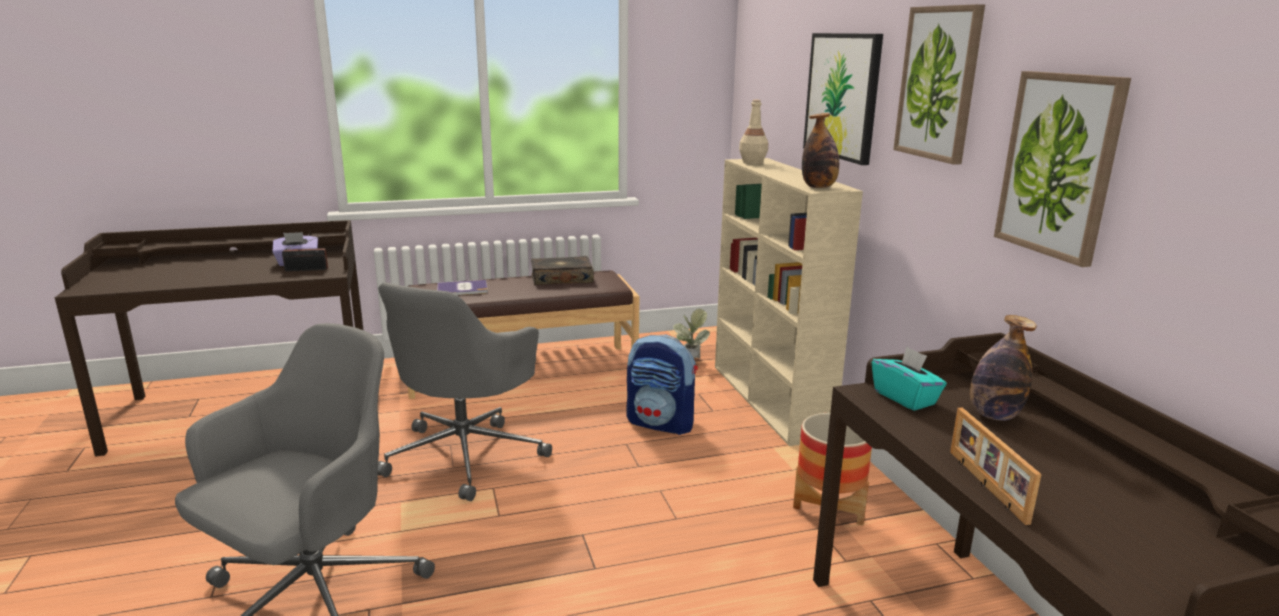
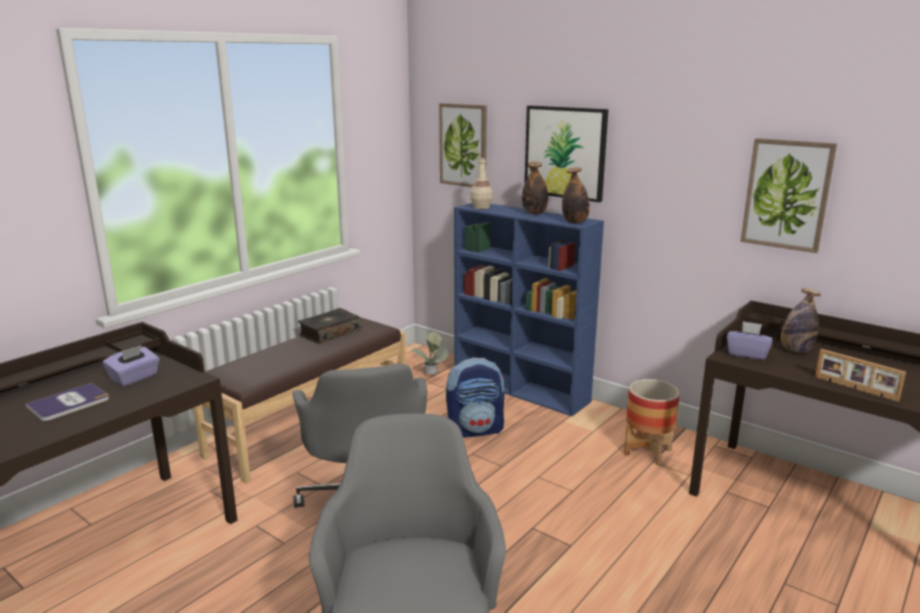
camera: 35 degrees left, 0 degrees up
radio [282,234,328,271] -> none
book [437,280,488,295] -> book moved to [26,383,109,421]
beige bookcase [715,158,863,446] -> blue bookcase [454,203,604,416]
turquoise tissue box [872,347,947,411] -> purple tissue box [727,321,772,360]
picture [893,4,985,165] -> picture moved to [439,103,487,187]
none -> bottle [522,162,548,215]

